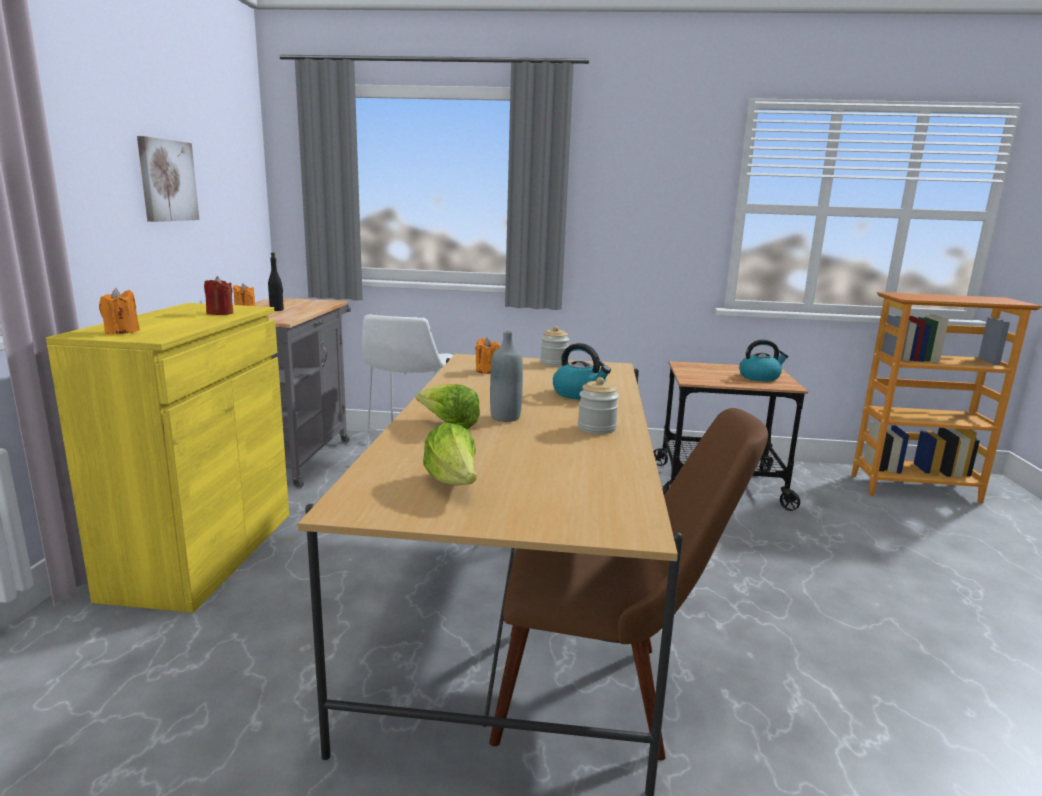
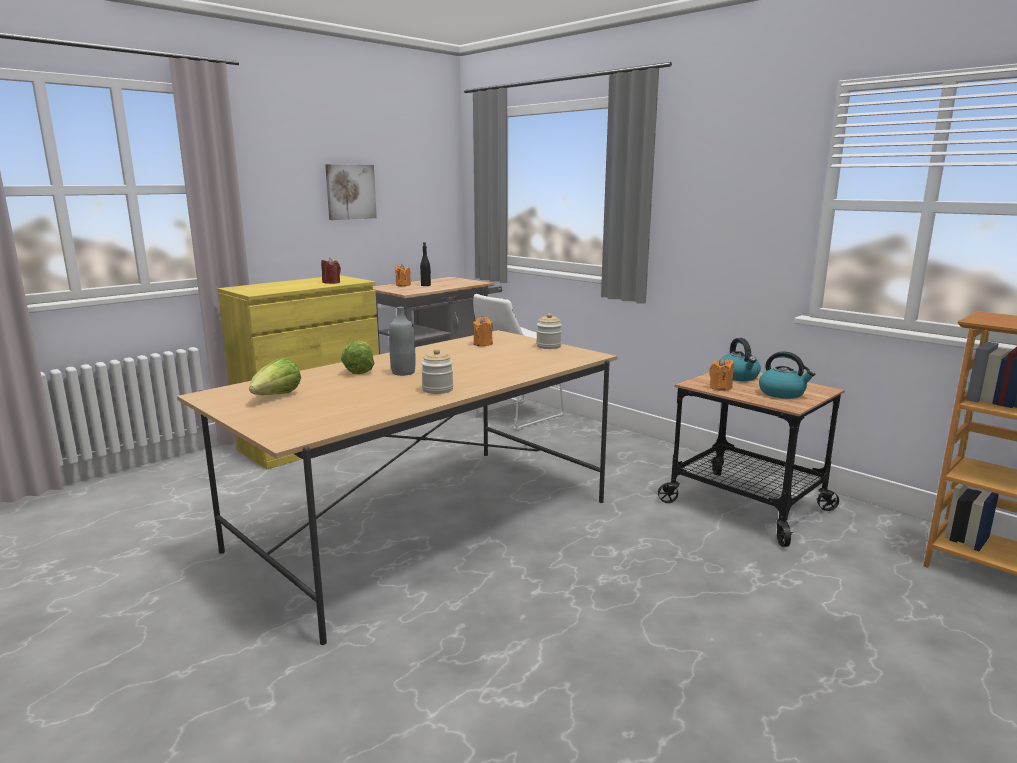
camera: 40 degrees right, 0 degrees up
orange candle [99,288,140,334] -> orange candle moved to [709,358,734,391]
brown chair [489,408,768,760] -> none
kettle [553,343,611,400] -> kettle moved to [719,338,761,381]

